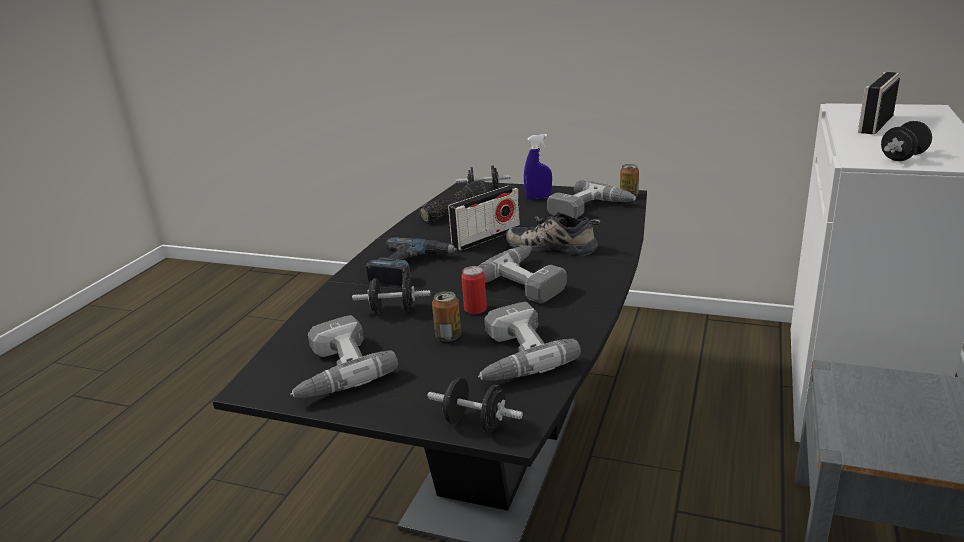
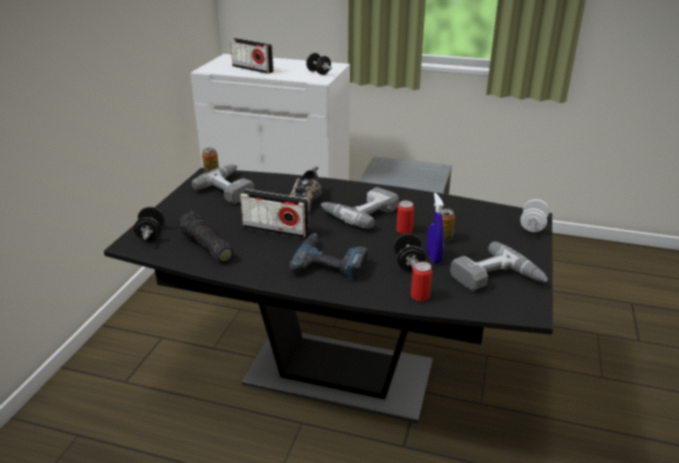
camera: 95 degrees left, 5 degrees up
black dumbbell [427,377,523,433] -> white dumbbell [520,199,549,232]
radio [448,185,520,251] -> radio turned 150 degrees clockwise [240,189,309,238]
power drill [478,302,581,381] -> none
blue spray bottle [524,134,552,200] -> blue spray bottle moved to [426,193,444,264]
none -> can [411,262,432,301]

